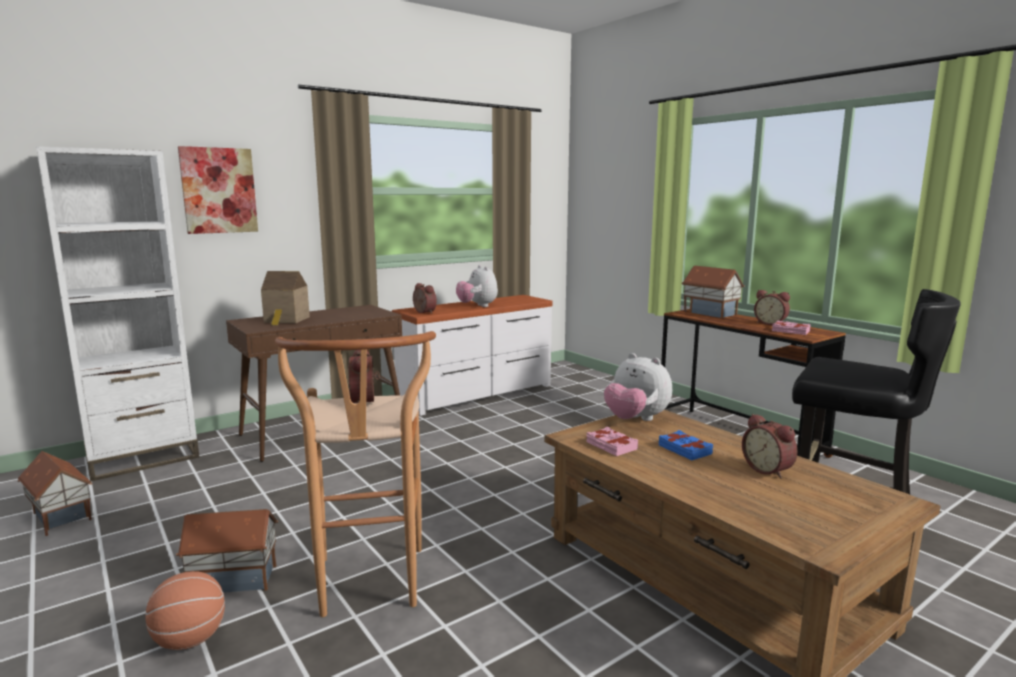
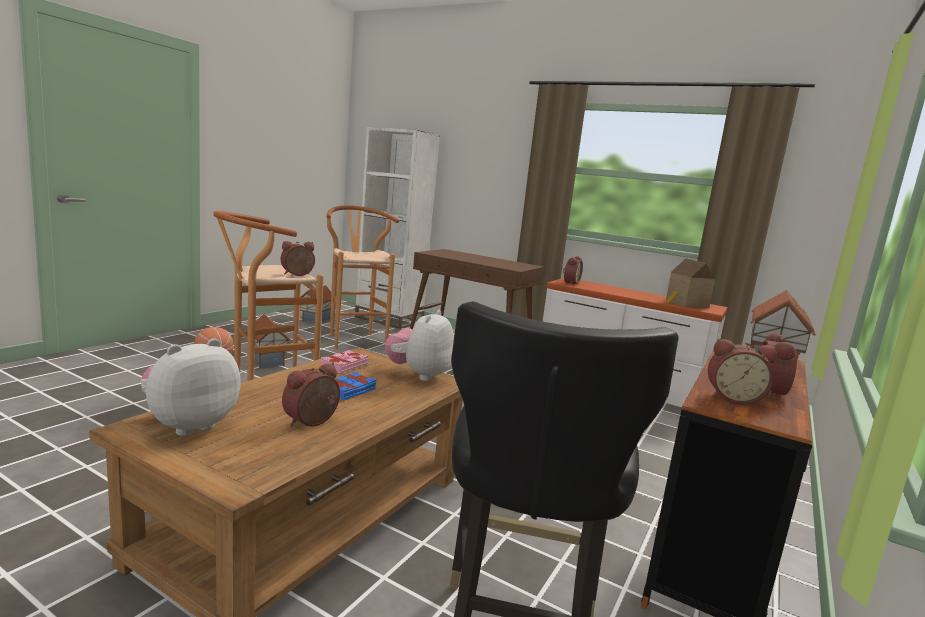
camera: 65 degrees right, 0 degrees up
picture [178,146,258,234] -> none
toy house [261,271,310,326] -> toy house moved to [665,258,715,308]
plush toy [456,265,498,307] -> plush toy moved to [140,338,241,436]
pink book [772,320,811,335] -> alarm clock [708,339,777,405]
none -> brown stool [326,205,399,349]

